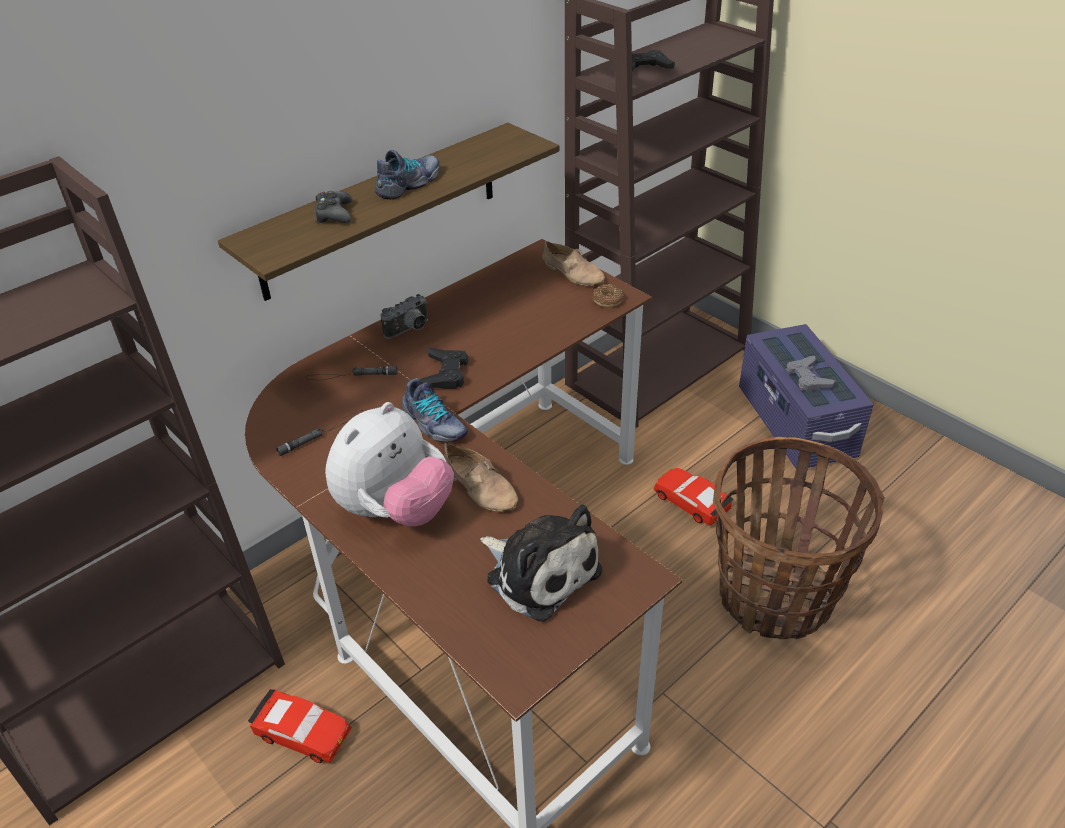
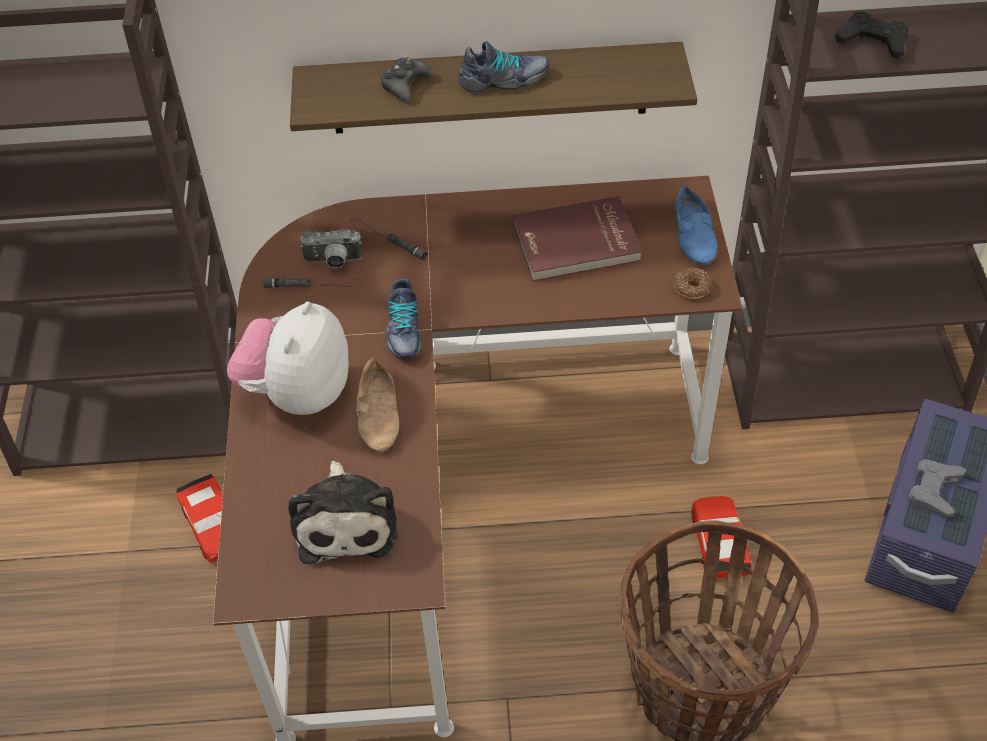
camera: 40 degrees right, 10 degrees up
plush toy [325,402,454,526] -> plush toy turned 120 degrees clockwise [227,301,348,415]
camera [380,294,428,339] -> camera moved to [300,229,363,269]
black game controller [420,348,468,389] -> none
beige shoe [542,241,605,286] -> blue shoe [675,185,717,265]
none -> red book [513,196,642,281]

